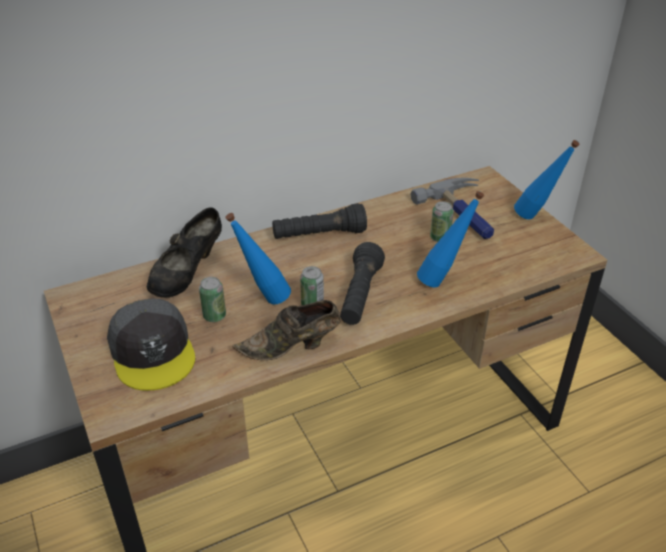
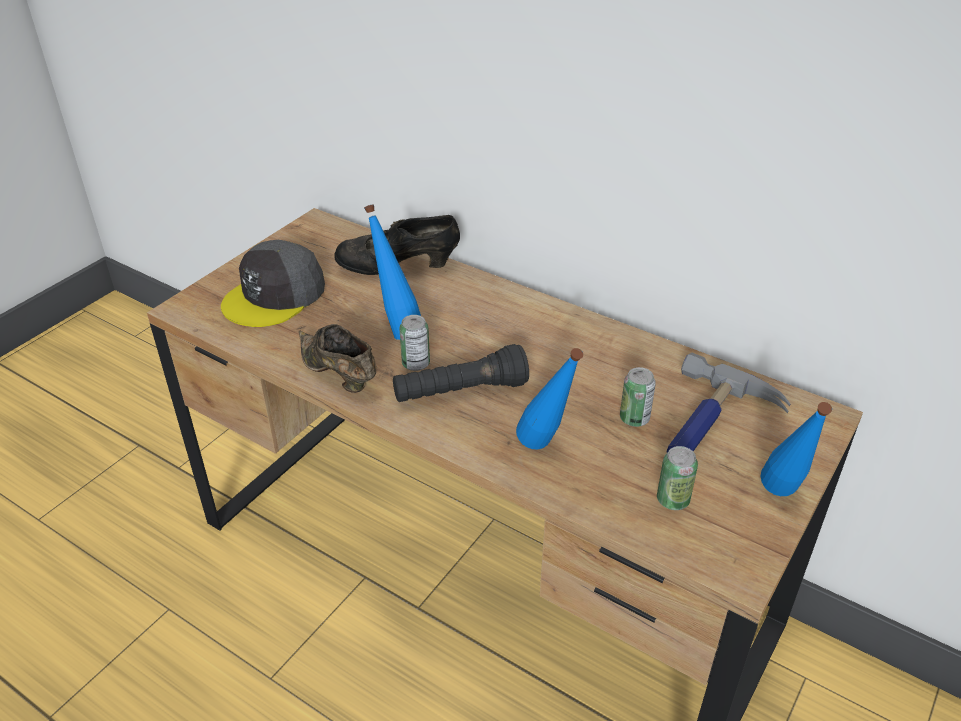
camera: 60 degrees right, 0 degrees up
can [199,277,226,322] -> can moved to [657,446,698,510]
black flashlight [272,203,367,239] -> none

